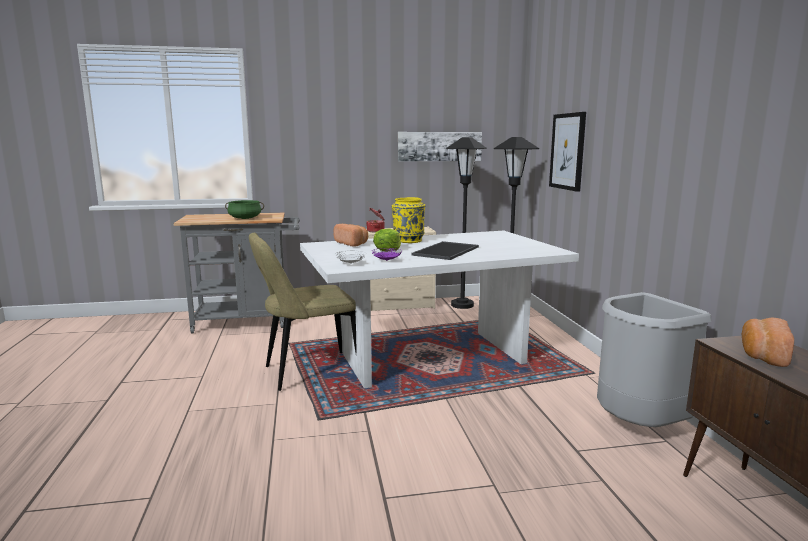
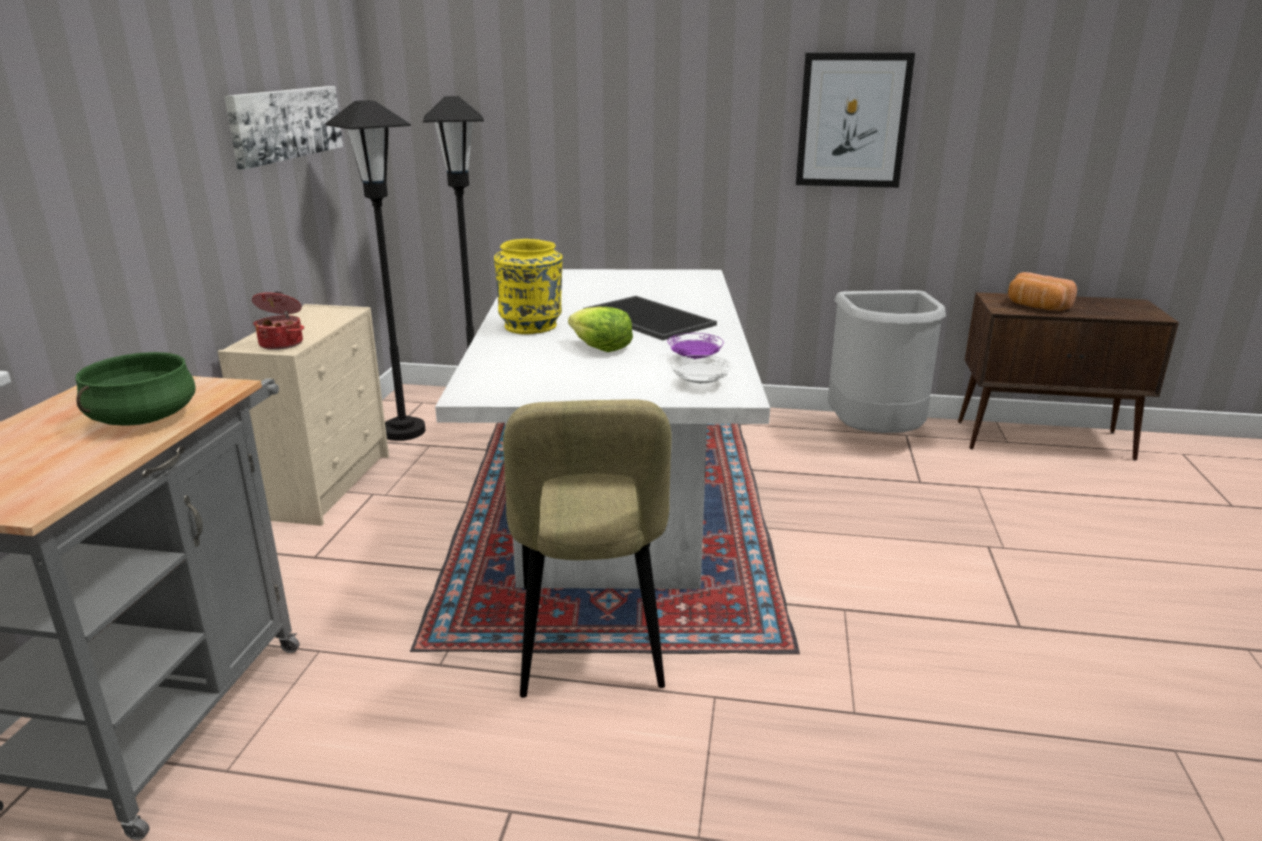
camera: 70 degrees left, 10 degrees up
bread [333,224,368,247] -> none
picture [549,112,586,192] -> picture moved to [796,53,915,188]

